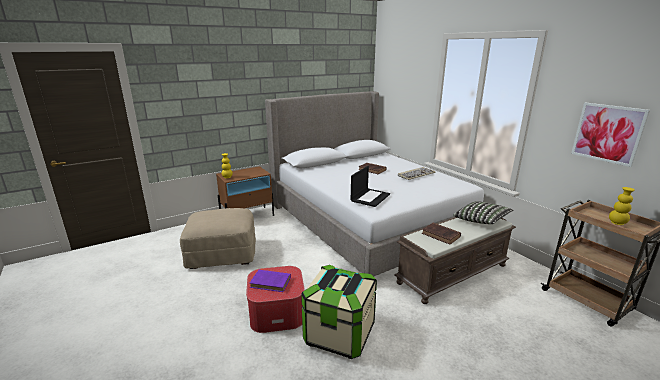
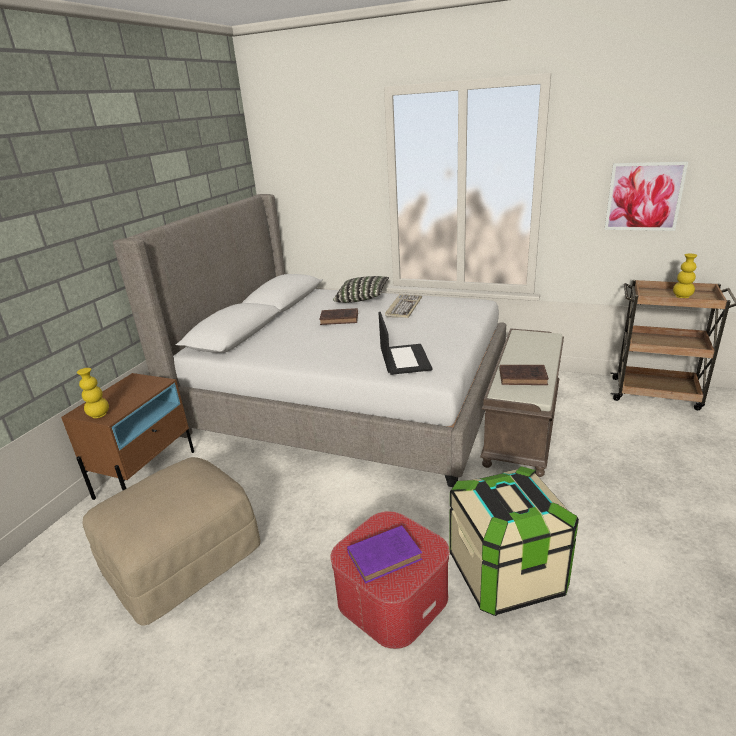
camera: 35 degrees left, 5 degrees up
pillow [453,201,514,224] -> pillow moved to [333,276,389,303]

